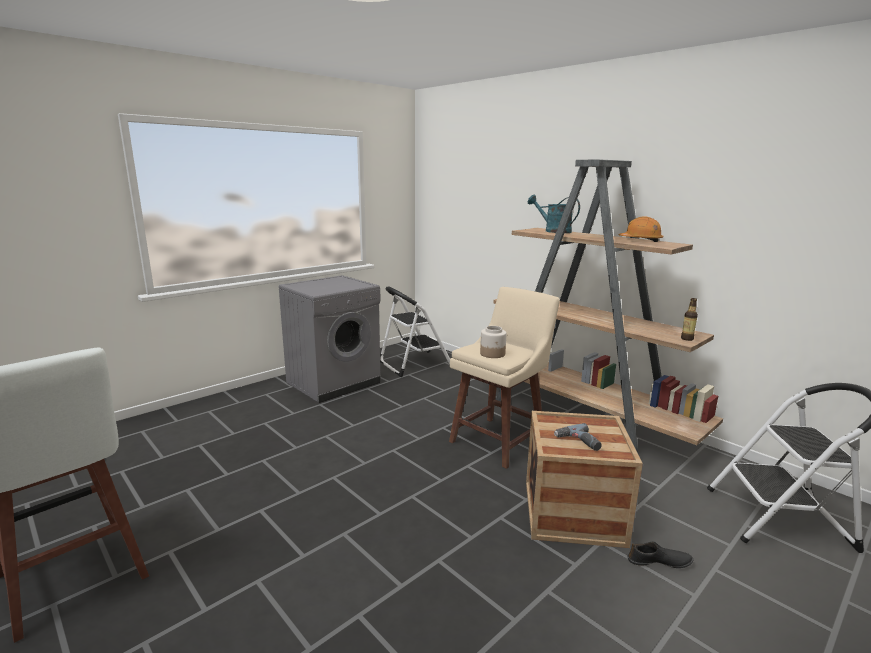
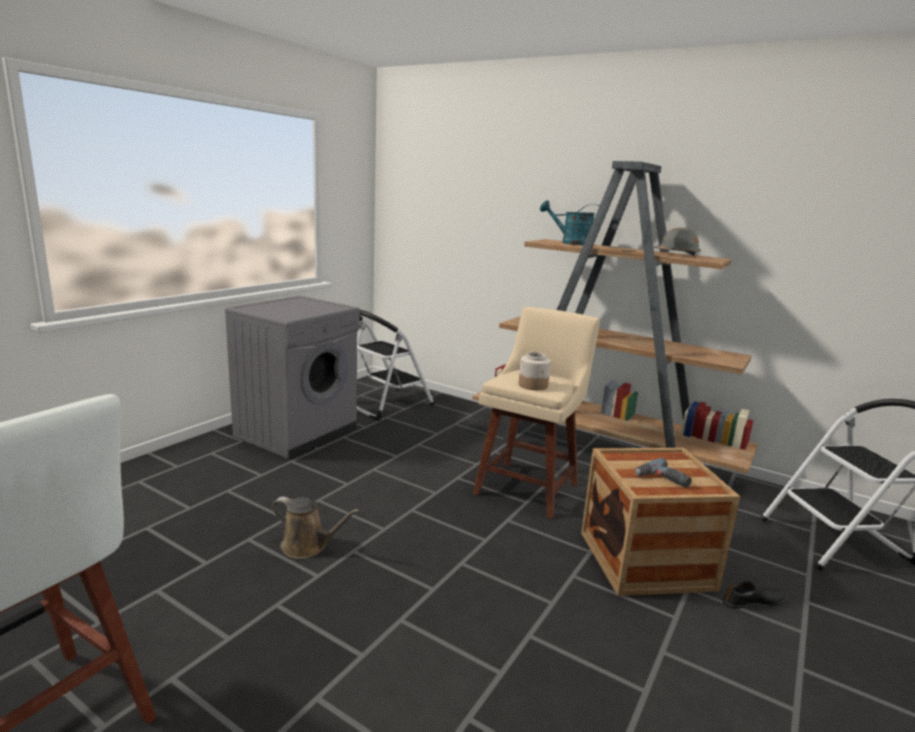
camera: 15 degrees left, 0 degrees up
orange hard hat [619,216,663,242] -> grey hard hat [653,228,701,256]
bottle [681,298,698,341] -> none
none -> brown watering can [272,497,360,559]

